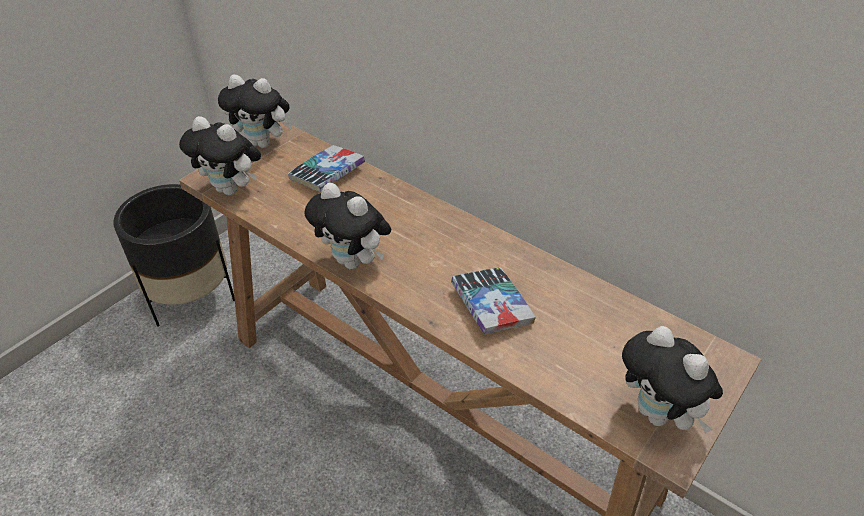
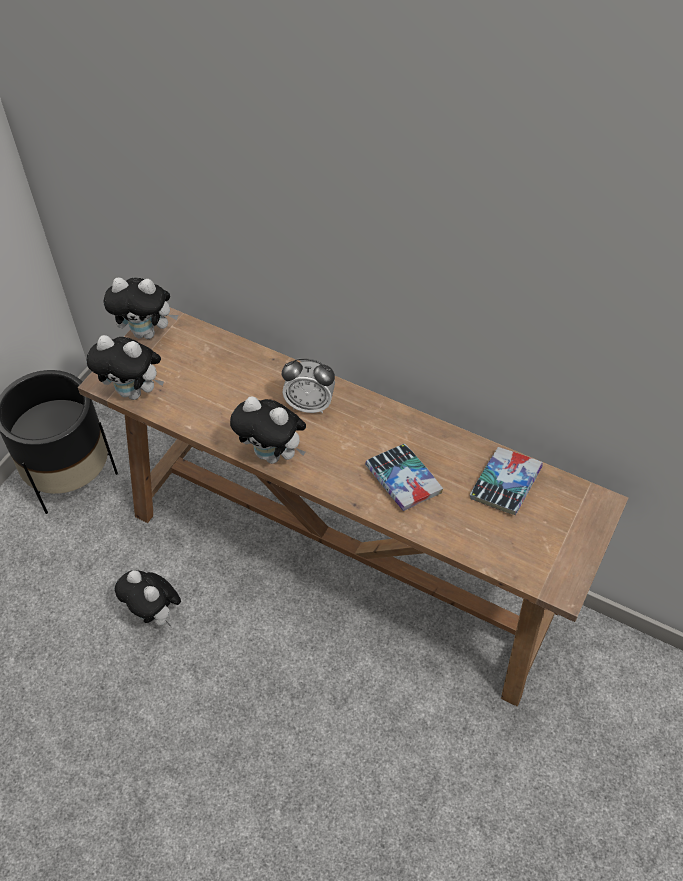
camera: 10 degrees left, 10 degrees up
book [288,145,365,191] -> book moved to [470,447,543,515]
plush toy [622,326,723,433] -> plush toy moved to [115,570,181,626]
none -> alarm clock [282,358,335,414]

